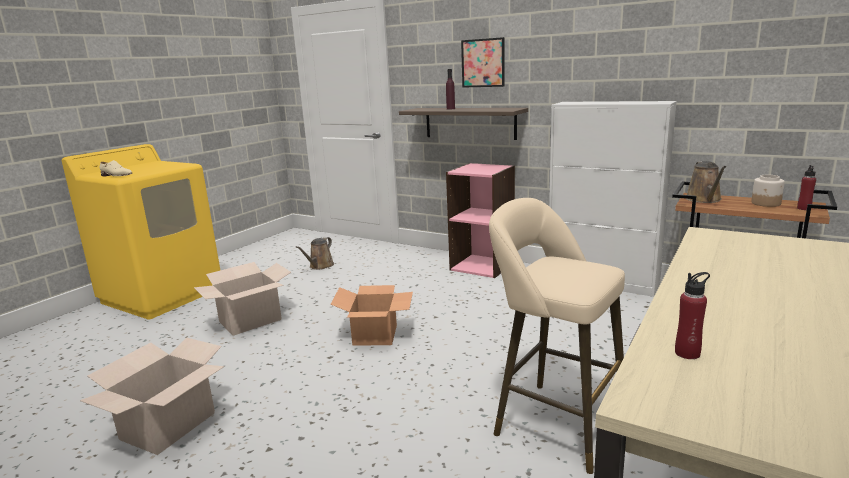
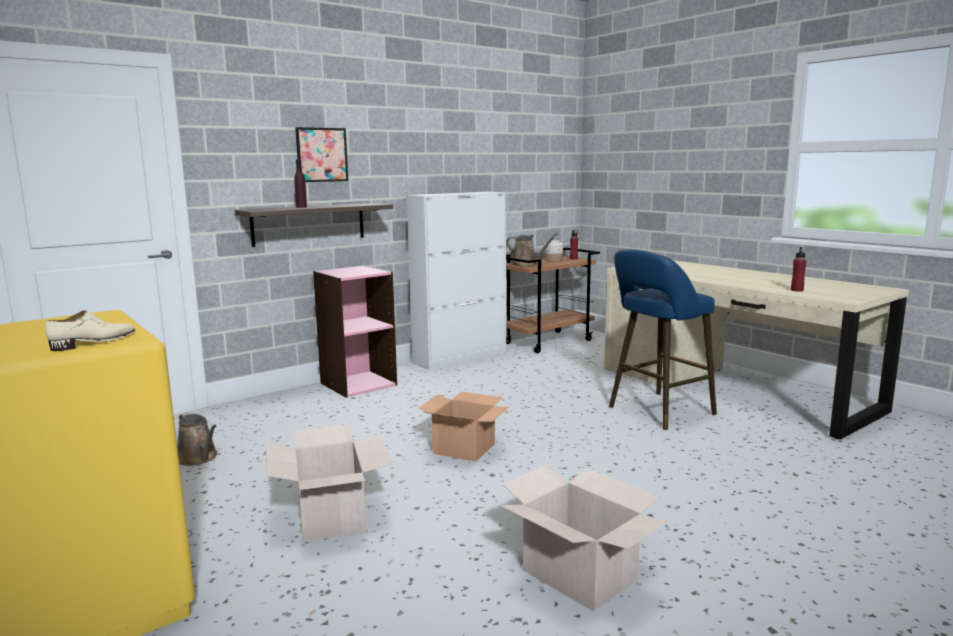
camera: 70 degrees left, 5 degrees down
beige stool [489,198,625,474] -> blue stool [609,249,717,430]

